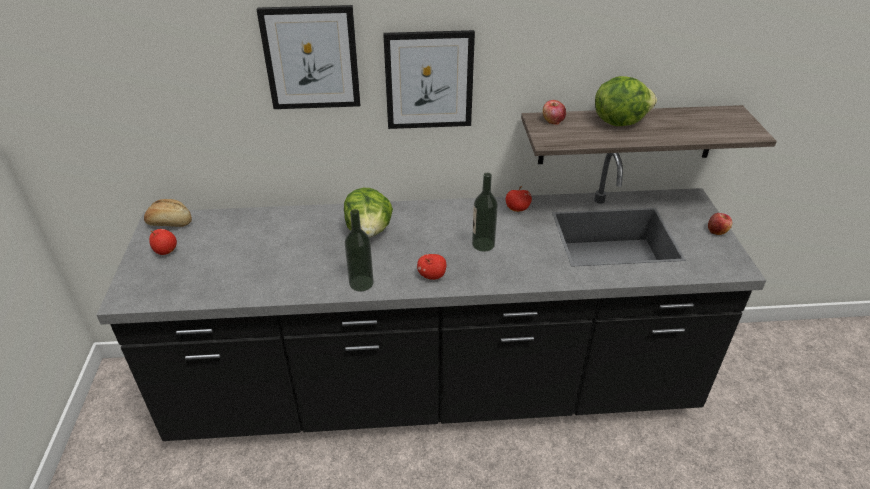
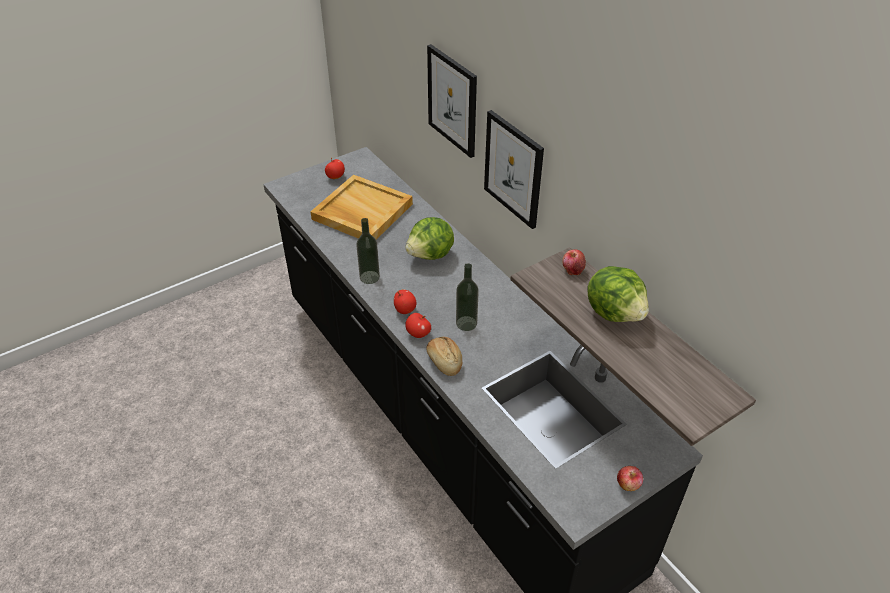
camera: 60 degrees right, 5 degrees up
bread [144,199,192,227] -> bread moved to [426,337,462,376]
apple [506,186,532,212] -> apple moved to [405,313,431,338]
none -> beige tray [310,175,413,240]

